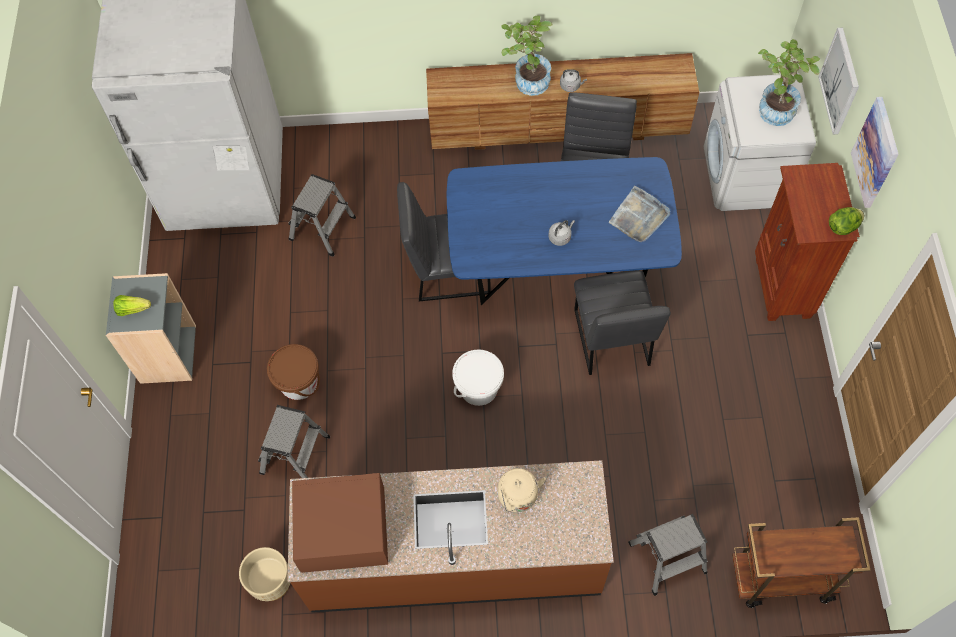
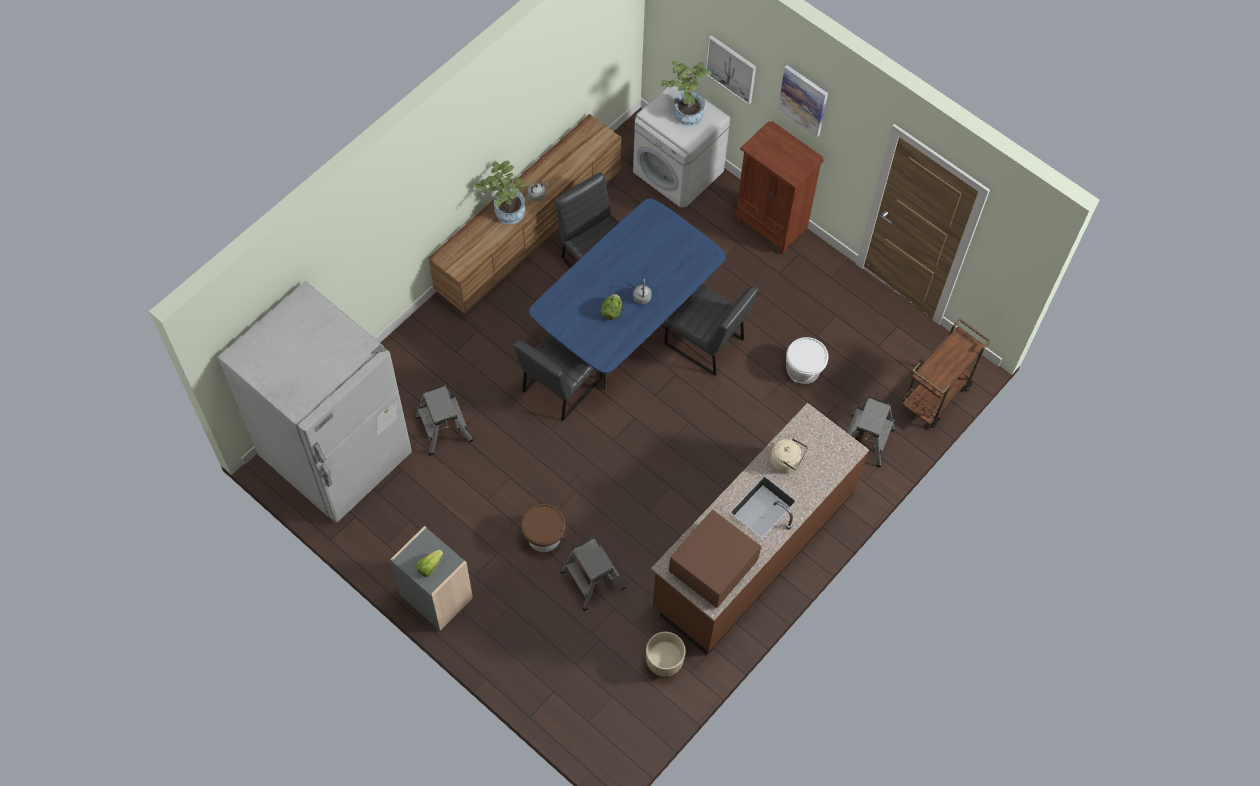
camera: 50 degrees left, 0 degrees up
white bucket [452,350,504,406] -> white bucket moved to [786,337,828,384]
grey tray [609,186,670,242] -> none
lettuce [829,207,864,235] -> lettuce moved to [601,294,622,320]

